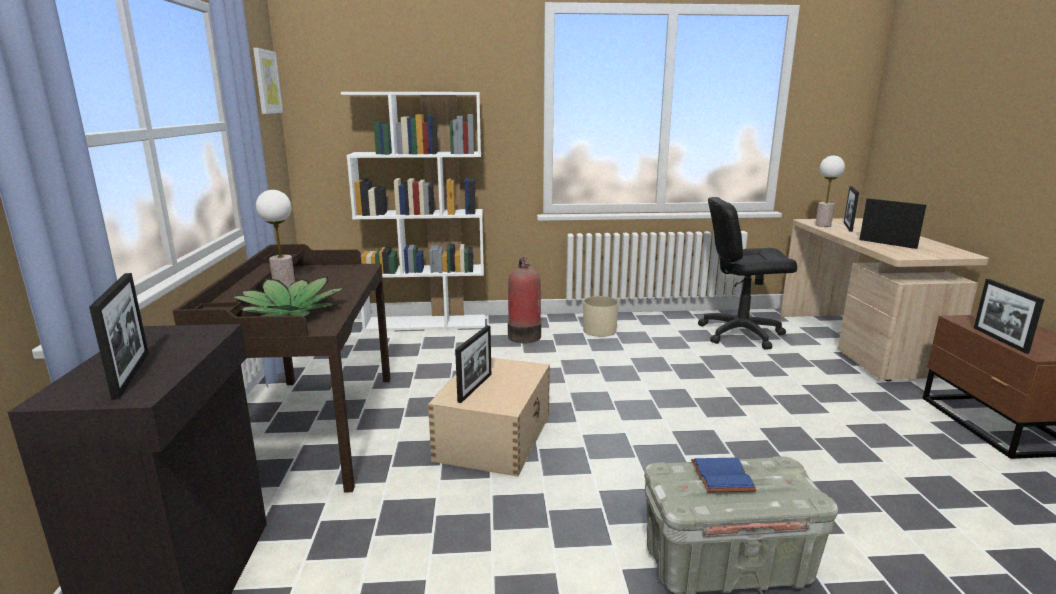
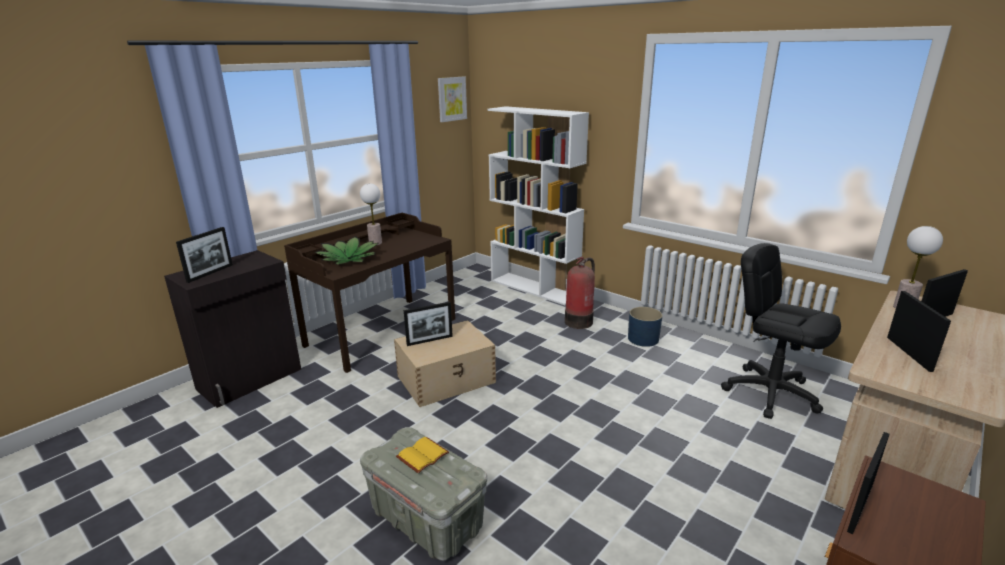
camera: 45 degrees right, 5 degrees up
beige planter [583,296,619,337] -> blue planter [628,307,663,347]
blue book [691,458,757,492] -> yellow book [396,437,449,474]

